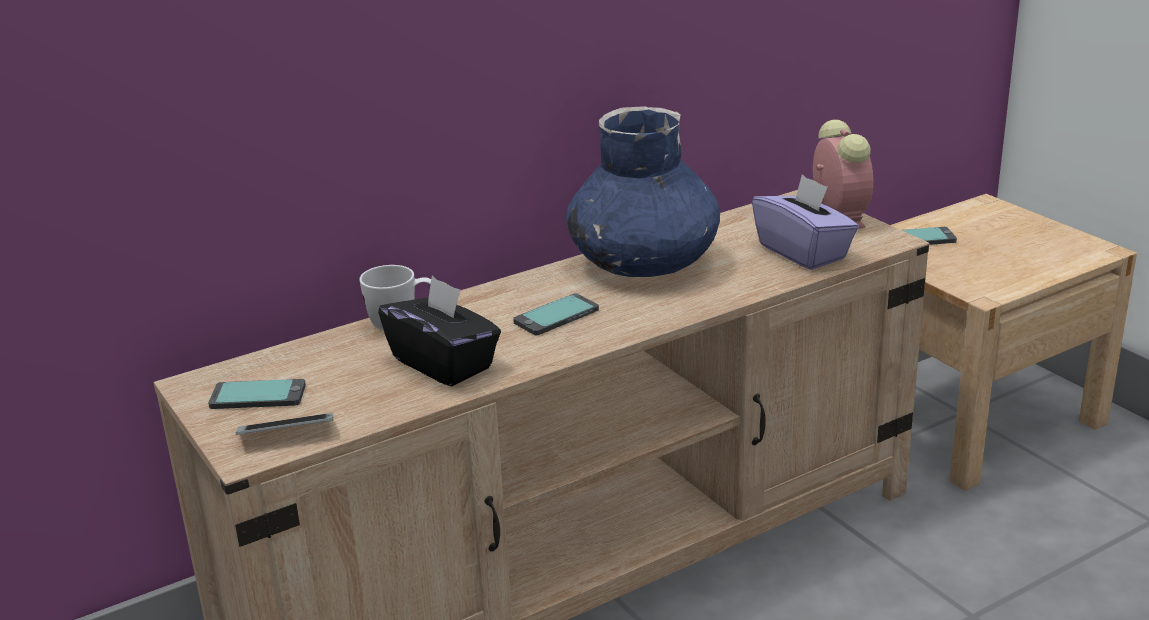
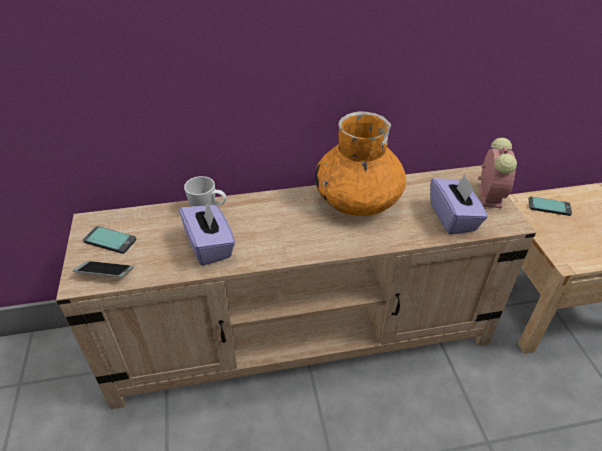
camera: 20 degrees right, 15 degrees up
black tissue box [378,276,501,386] -> purple tissue box [179,201,235,266]
phone [513,293,599,335] -> none
blue vase [566,106,720,277] -> orange vase [315,111,406,216]

